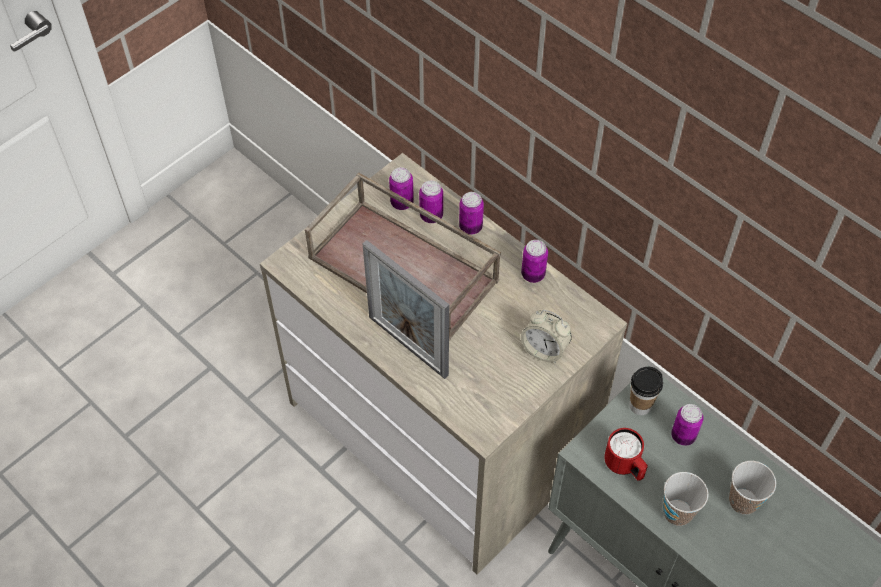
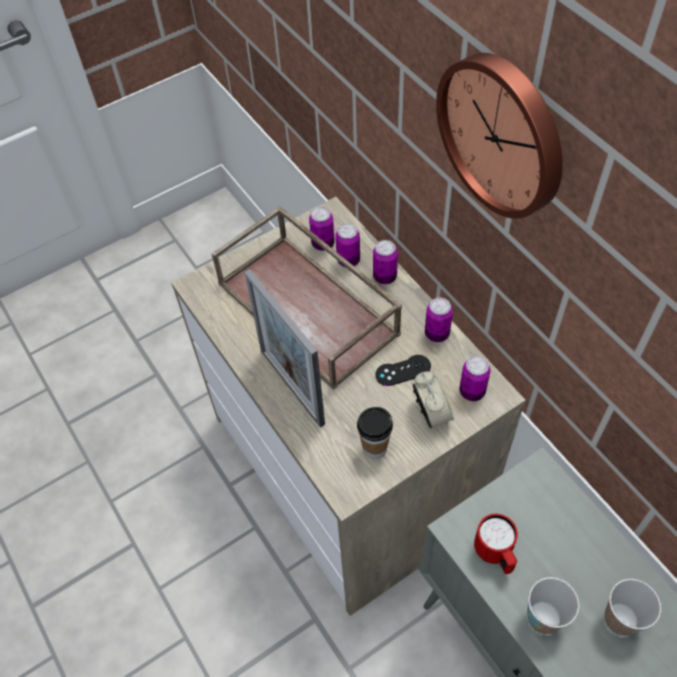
camera: 15 degrees right, 0 degrees up
alarm clock [521,310,572,363] -> alarm clock turned 150 degrees counterclockwise [412,371,454,429]
cup [629,367,663,415] -> cup moved to [357,407,393,460]
can [671,404,703,446] -> can moved to [459,356,490,401]
none -> black game controller [376,355,431,386]
none -> wall clock [436,53,563,219]

